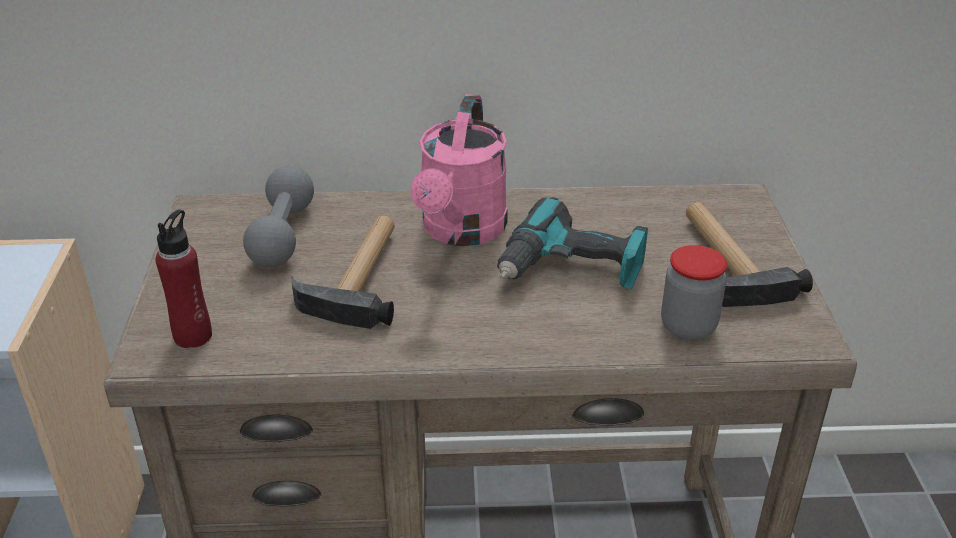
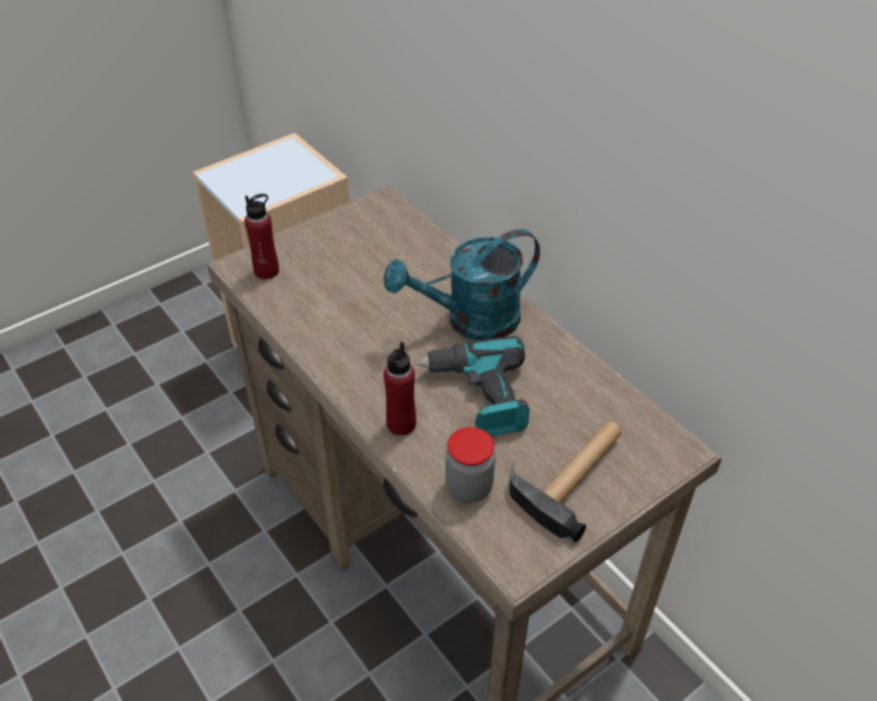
camera: 55 degrees right, 10 degrees up
grey dumbbell [243,166,314,267] -> none
hammer [291,215,395,329] -> none
pink watering can [410,94,508,246] -> turquoise watering can [383,229,540,340]
none -> red bottle [384,342,416,436]

